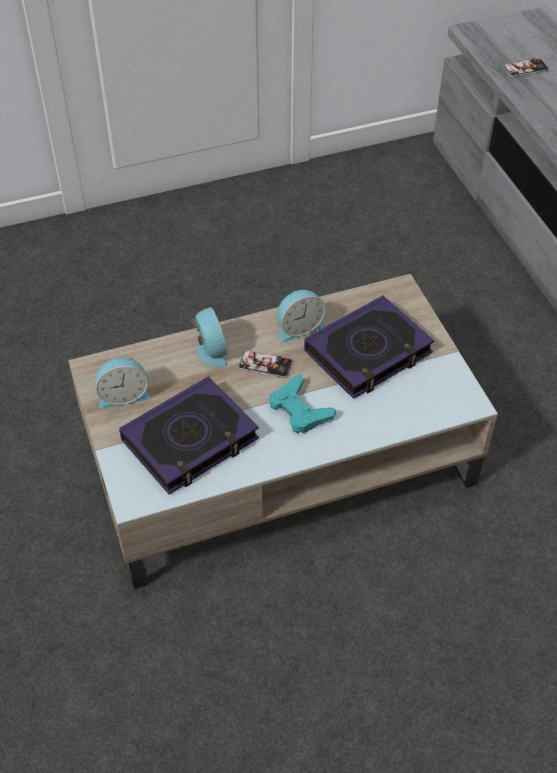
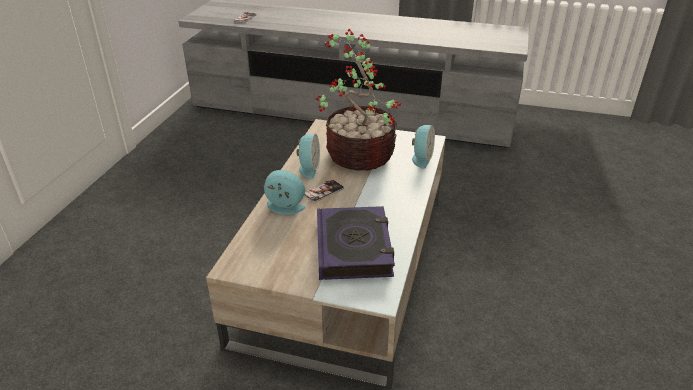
camera: 55 degrees left, 15 degrees down
alarm clock [95,357,151,409] -> alarm clock moved to [412,125,435,169]
turquoise game controller [269,374,336,434] -> none
book [304,295,434,399] -> potted plant [315,29,401,171]

